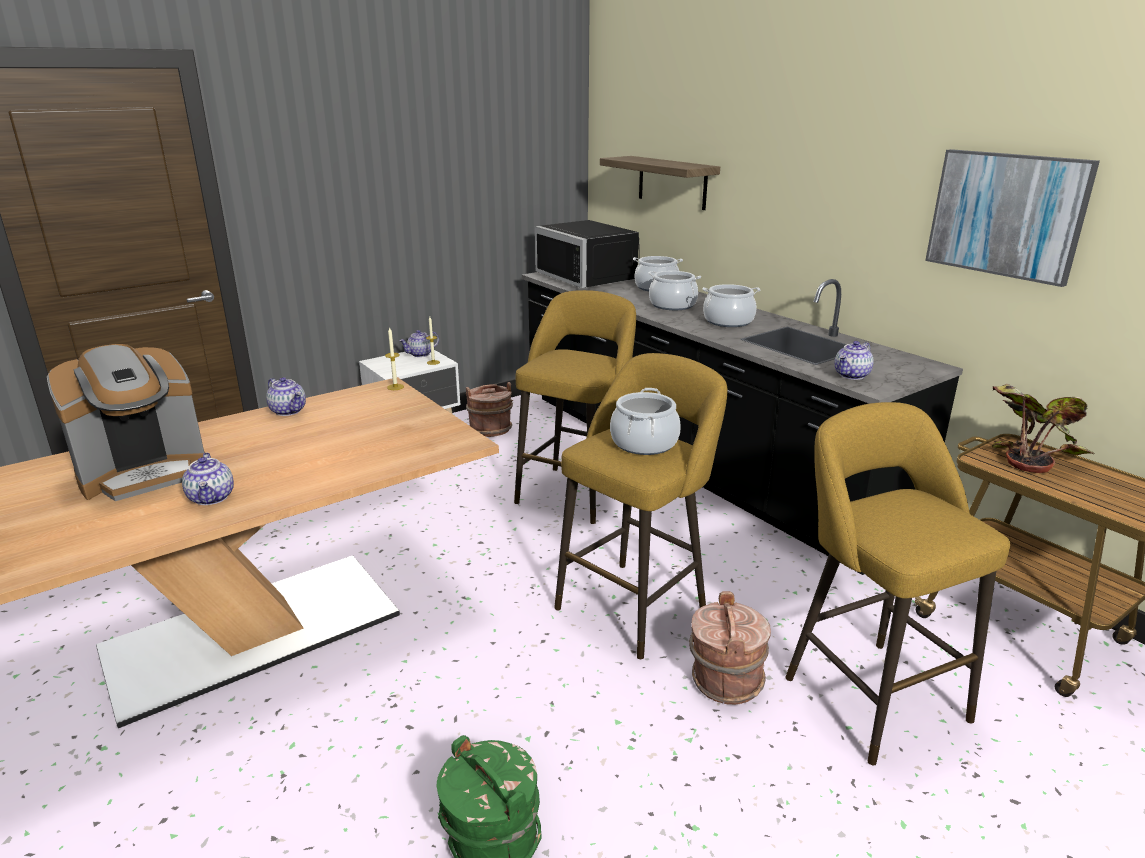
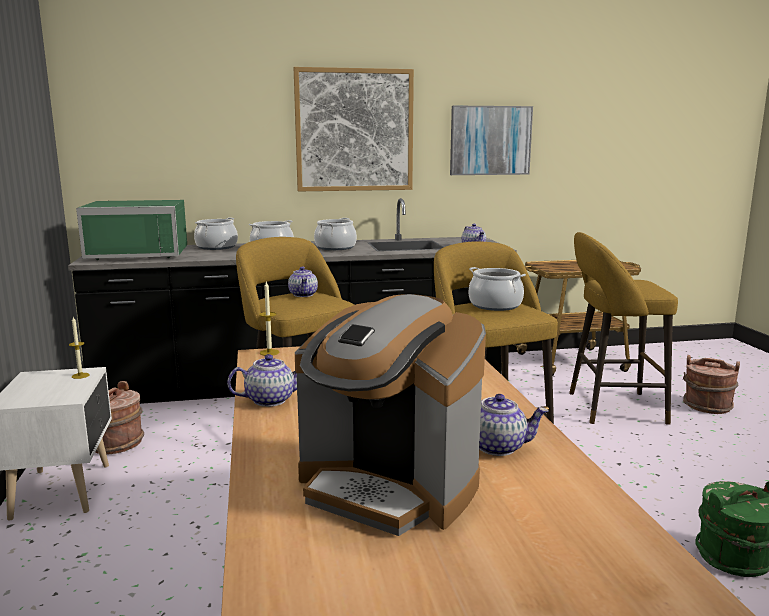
camera: 65 degrees left, 10 degrees down
coffee machine [47,344,205,501] -> coffee machine turned 135 degrees clockwise [295,294,486,536]
teapot [399,330,439,357] -> teapot moved to [288,267,318,297]
black microwave [535,220,640,288] -> green microwave [76,200,187,260]
shelf [600,156,720,210] -> none
brown bucket [689,591,771,705] -> brown bucket moved to [683,355,740,414]
potted plant [991,384,1095,473] -> none
none -> picture [294,67,414,191]

